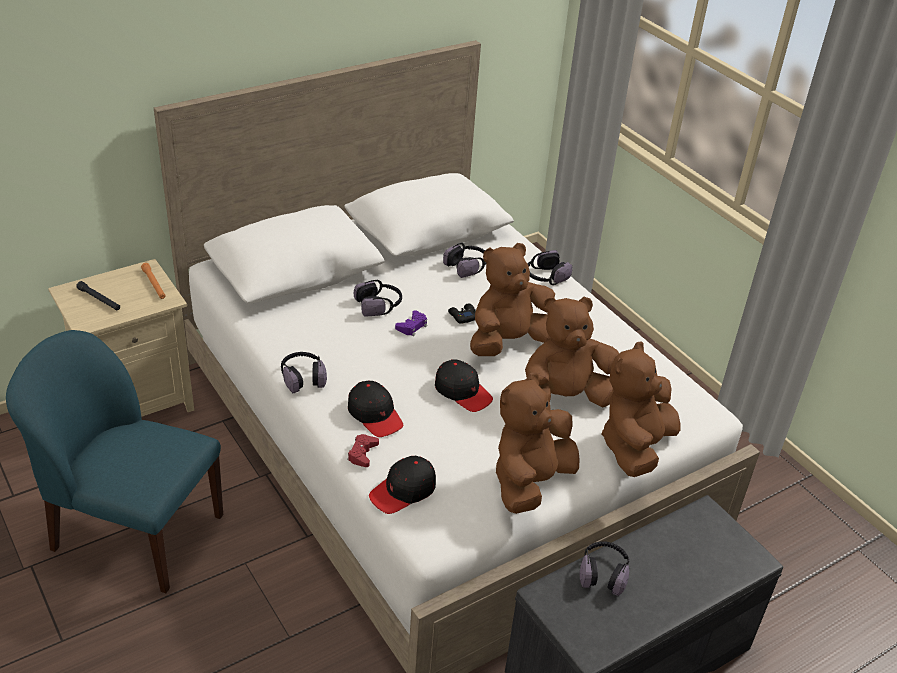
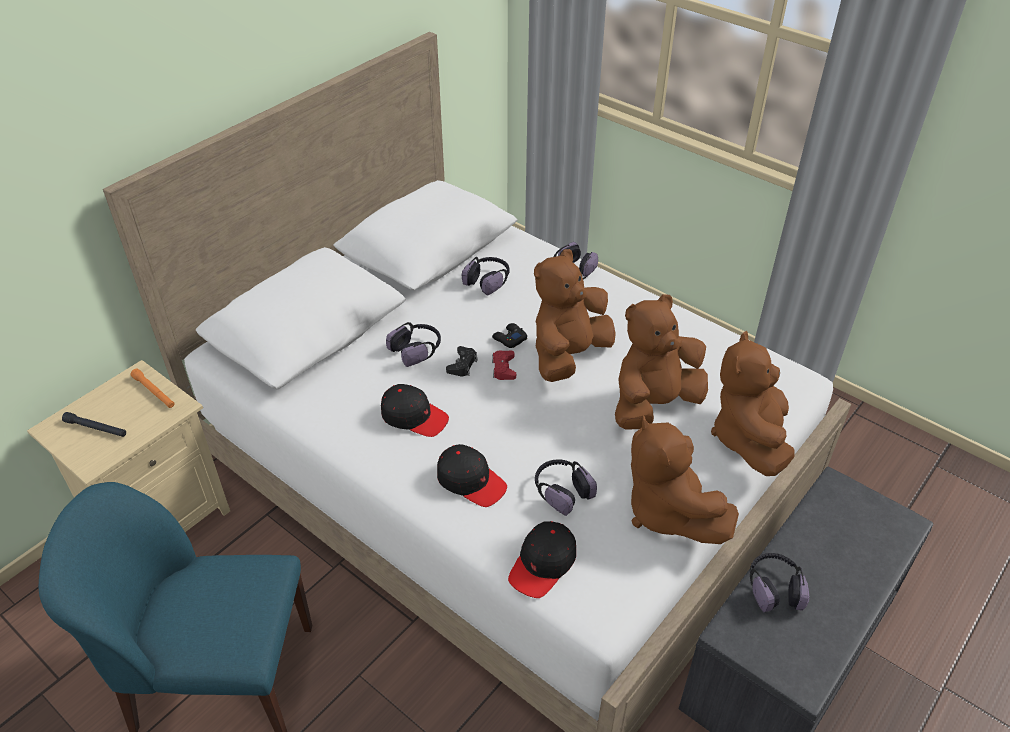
camera: 15 degrees left, 5 degrees up
headphones [281,352,327,393] -> headphones moved to [535,459,597,516]
red game controller [348,434,379,467] -> red game controller moved to [492,350,516,380]
purple game controller [395,310,427,336] -> black game controller [446,346,478,376]
black cap [435,359,493,412] -> black cap moved to [381,384,449,437]
brown plush toy [496,373,580,514] -> brown plush toy turned 45 degrees counterclockwise [631,415,739,544]

